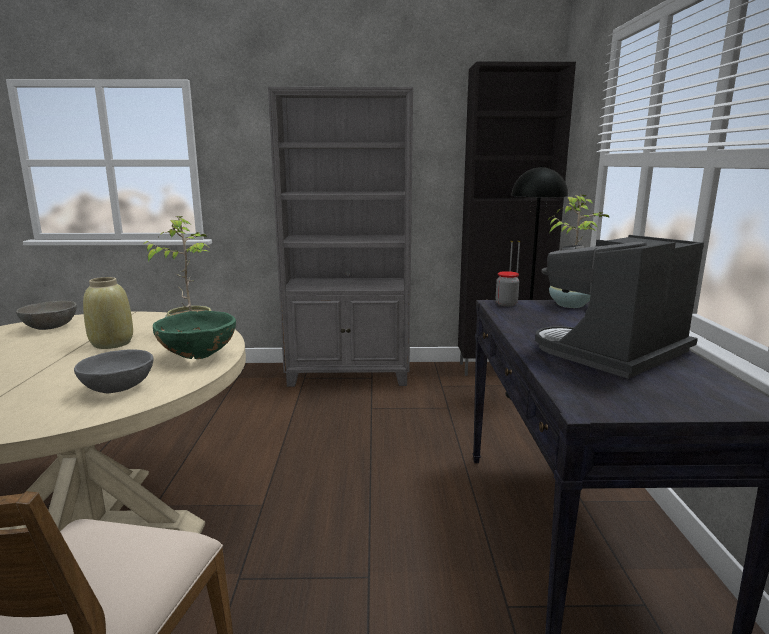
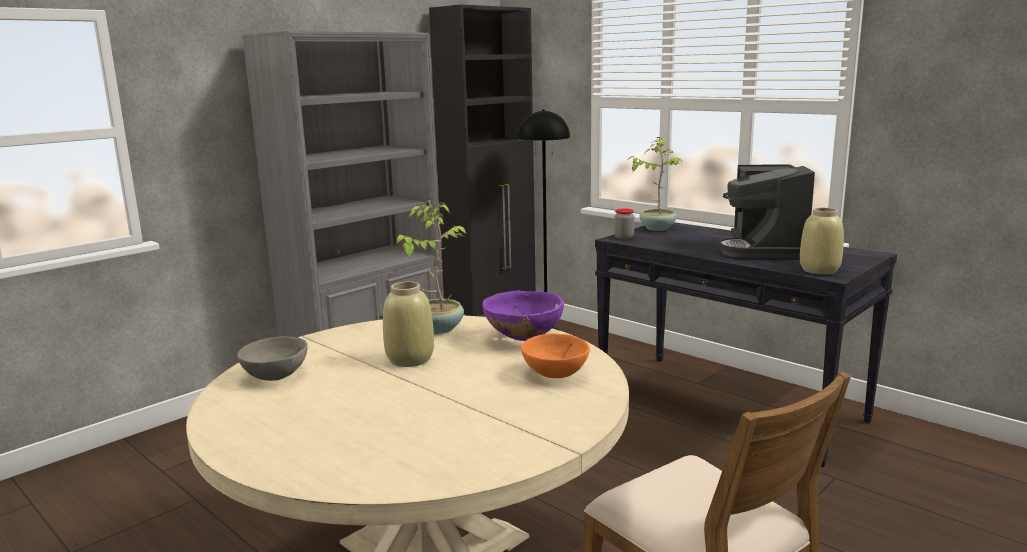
camera: 45 degrees left, 0 degrees up
grey bowl [74,349,153,393] -> orange bowl [521,333,590,378]
green bowl [153,311,236,359] -> purple bowl [483,291,564,341]
none -> beige vase [800,208,844,275]

